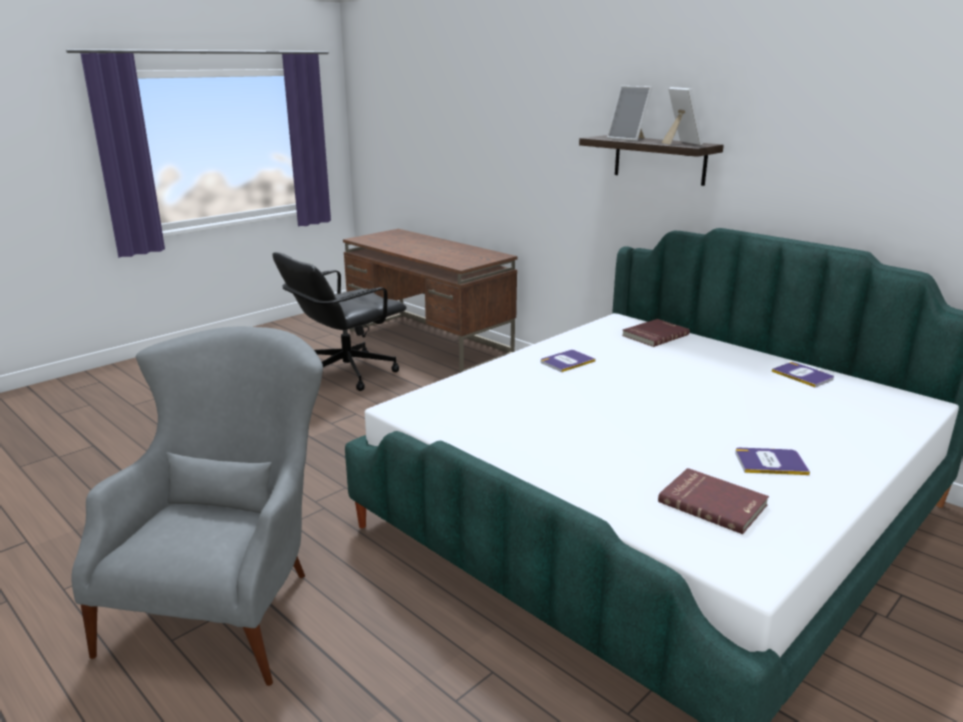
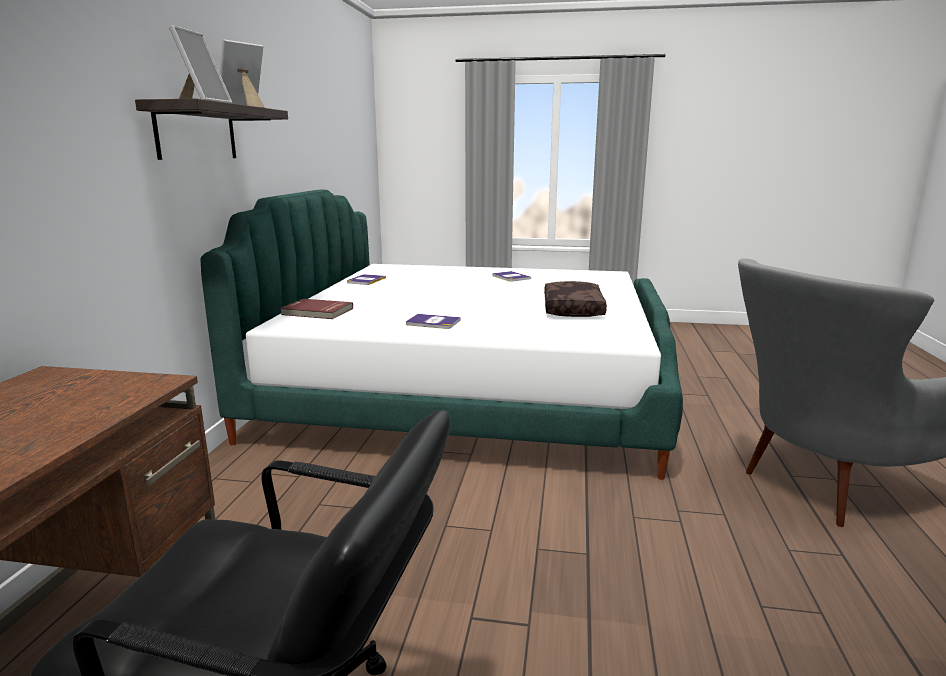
camera: 125 degrees left, 5 degrees down
red book [658,468,769,534] -> none
none -> brown pillow [544,281,607,317]

